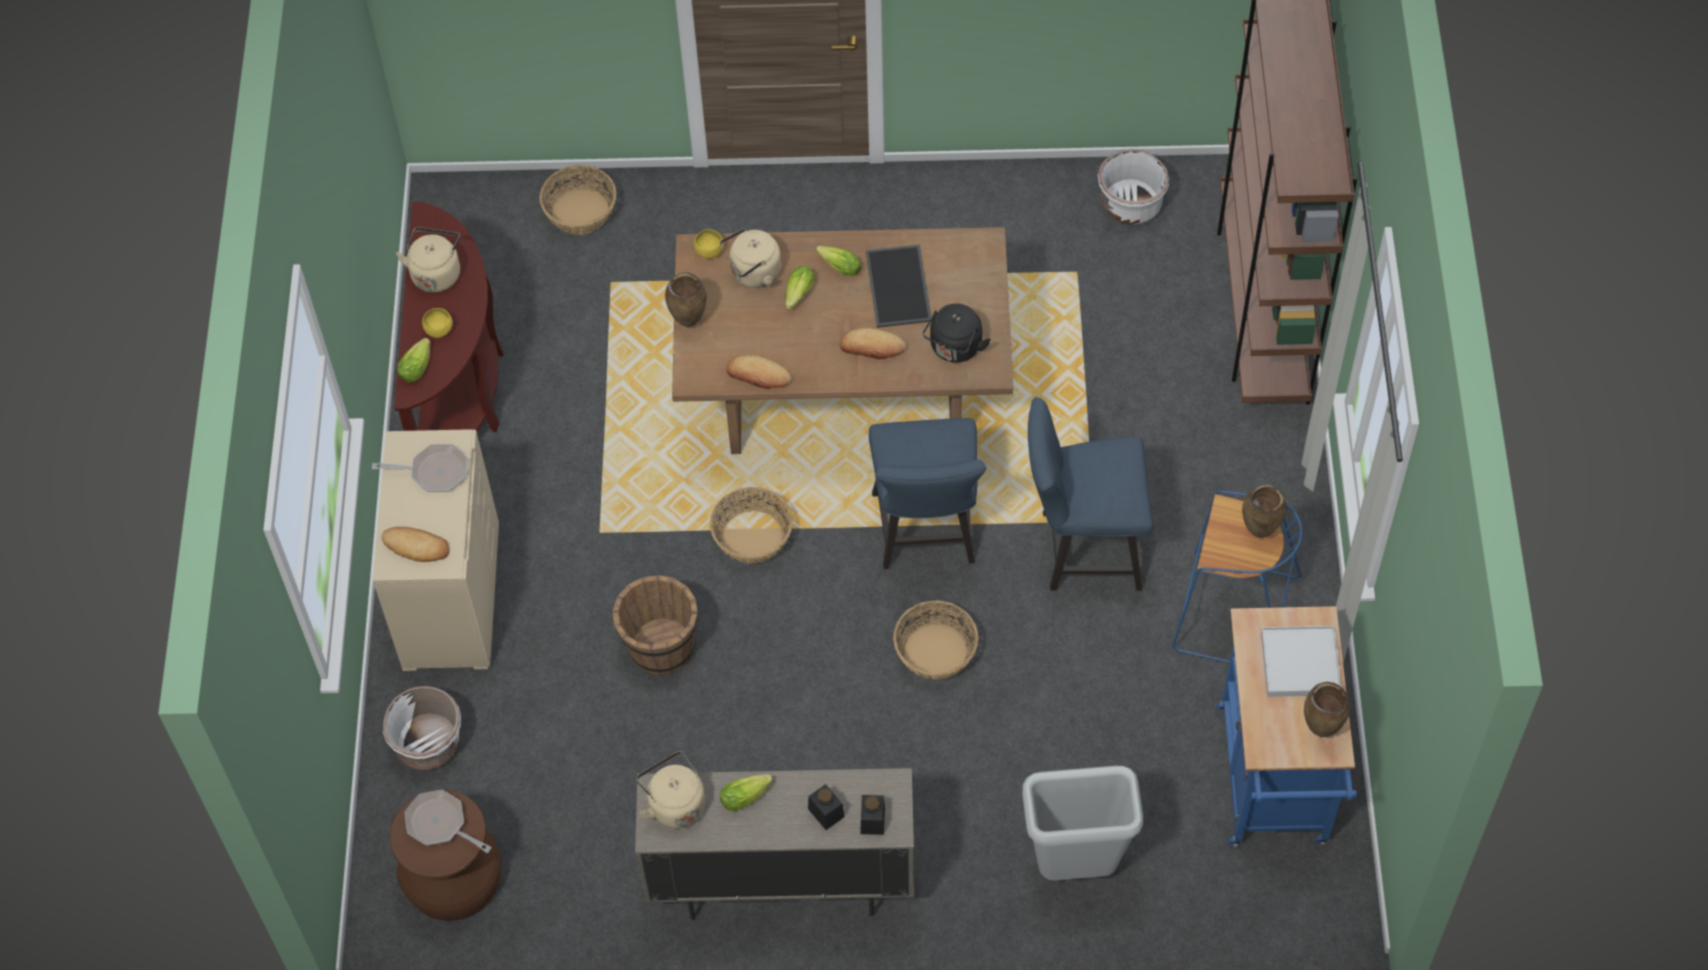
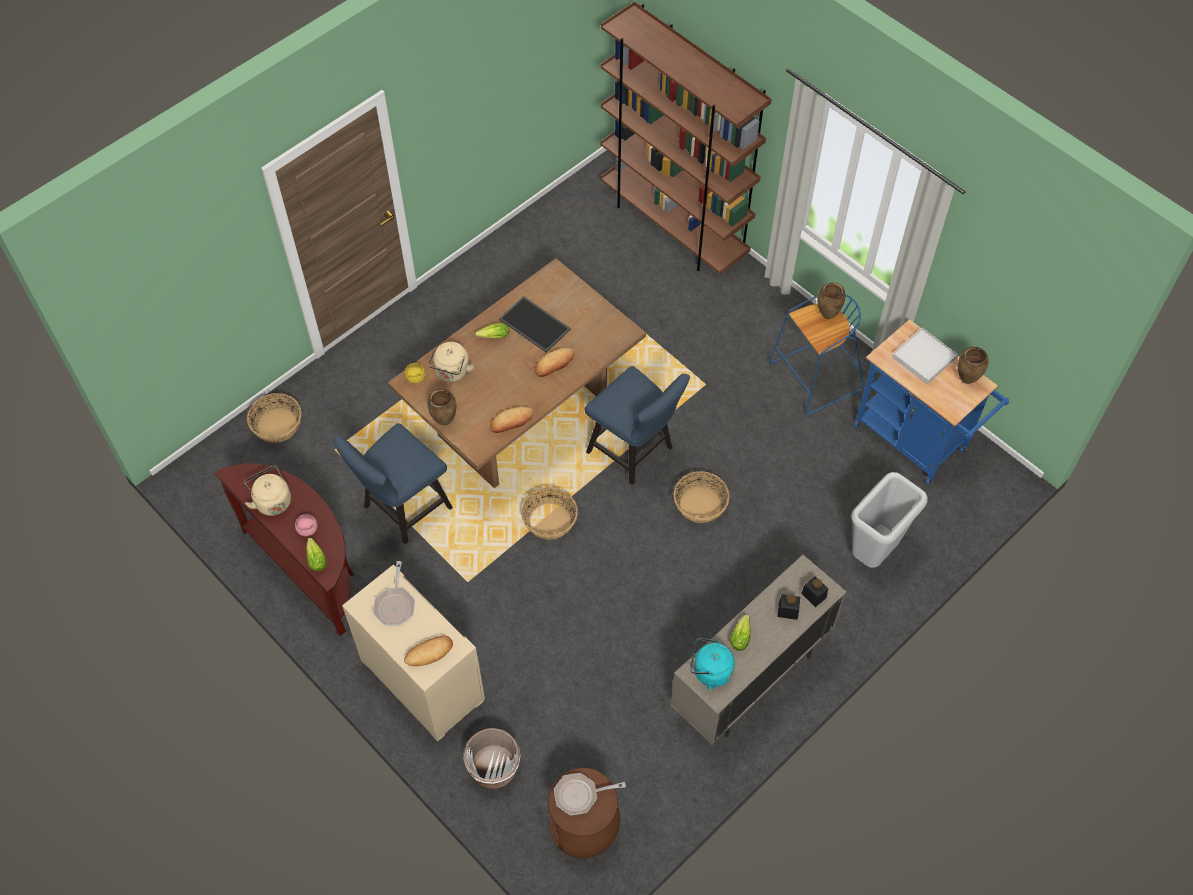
camera: 45 degrees left, 0 degrees up
frying pan [372,444,468,492] -> frying pan turned 135 degrees clockwise [373,561,415,626]
yellow bowl [422,308,453,338] -> pink bowl [295,514,317,536]
brown bucket [613,575,698,675] -> none
beige kettle [636,751,705,828] -> turquoise kettle [690,638,735,690]
lettuce [785,266,815,310] -> none
black kettle [923,304,991,363] -> none
blue chair [1028,397,1153,591] -> blue chair moved to [333,423,453,544]
white planter [1098,149,1169,224] -> none

